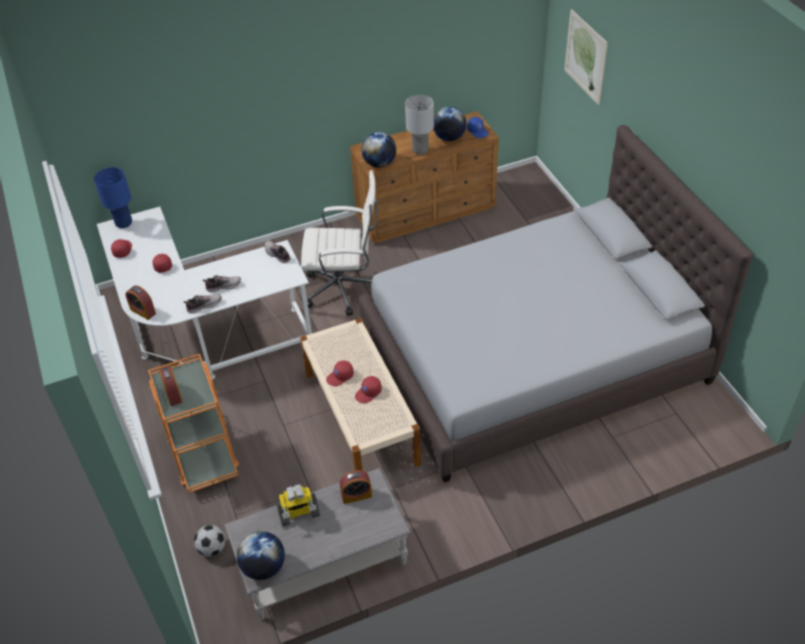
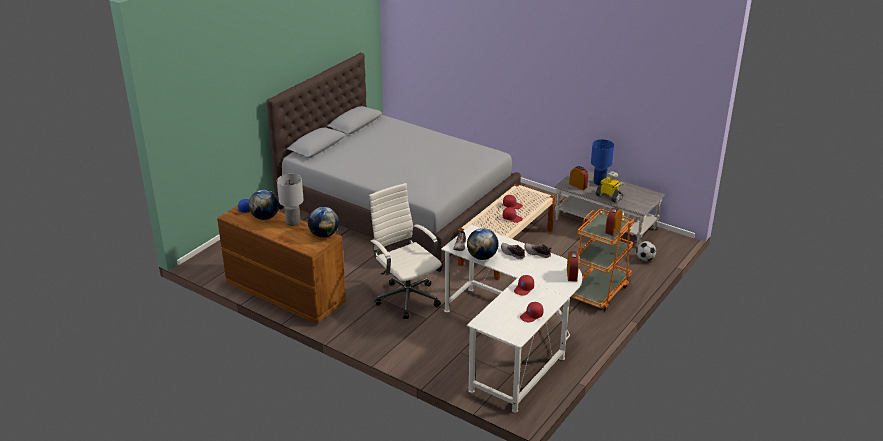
camera: 125 degrees left, 15 degrees down
blue table lamp [94,167,132,228] -> blue table lamp moved to [591,139,614,185]
globe [237,531,285,580] -> globe moved to [467,228,499,260]
picture [564,9,608,105] -> none

